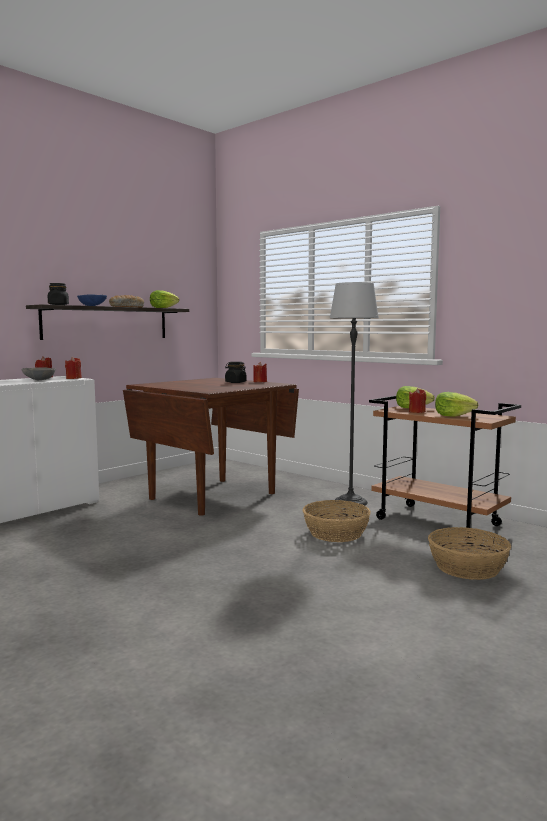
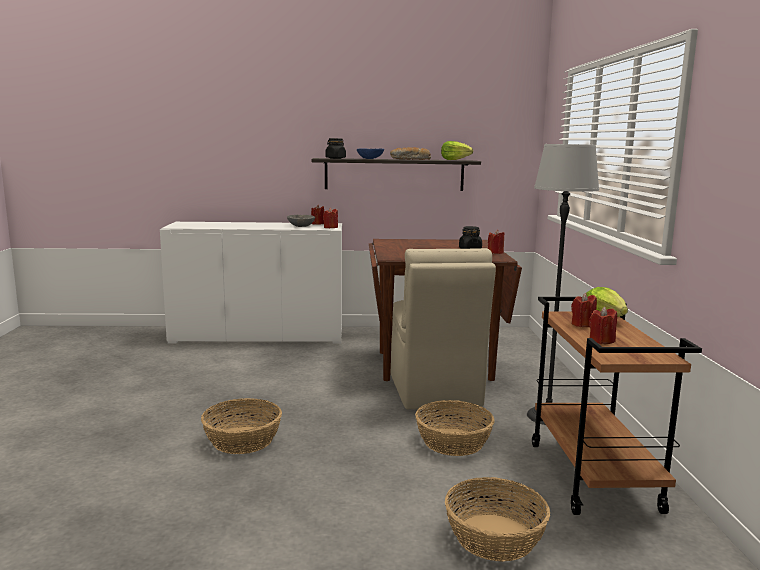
camera: 45 degrees right, 5 degrees up
lettuce [435,392,478,417] -> red candle [589,307,617,344]
none -> basket [201,398,282,454]
none -> beige chair [390,248,496,410]

